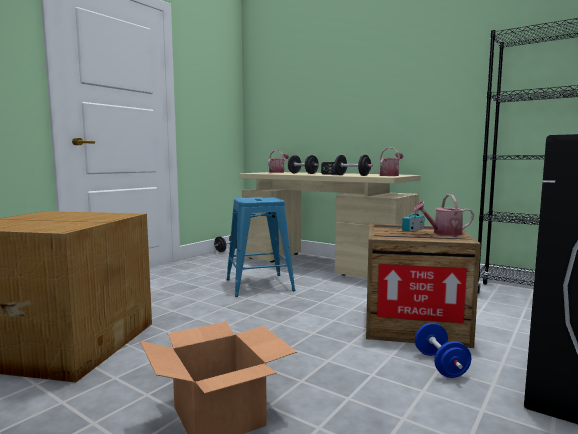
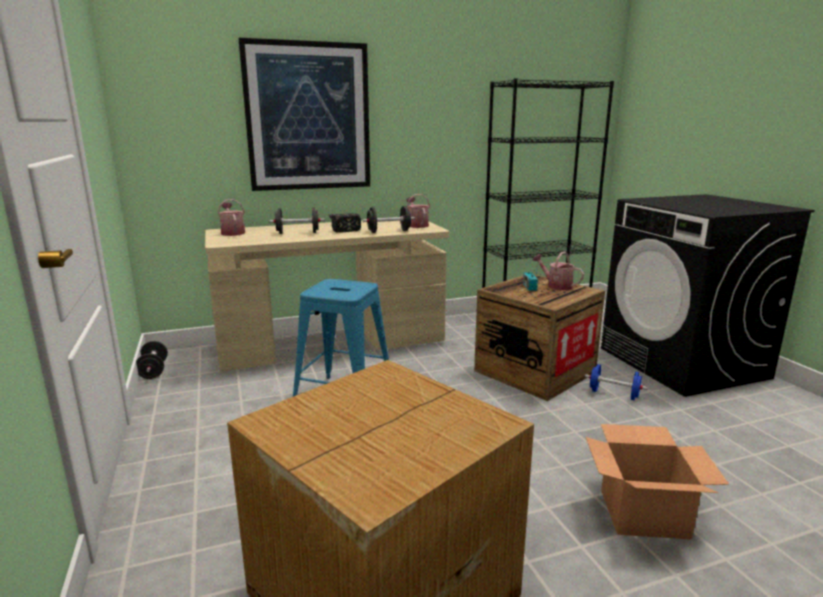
camera: 55 degrees left, 10 degrees up
watering can [414,194,474,236] -> watering can turned 105 degrees clockwise [533,251,584,290]
none -> picture [239,38,370,191]

